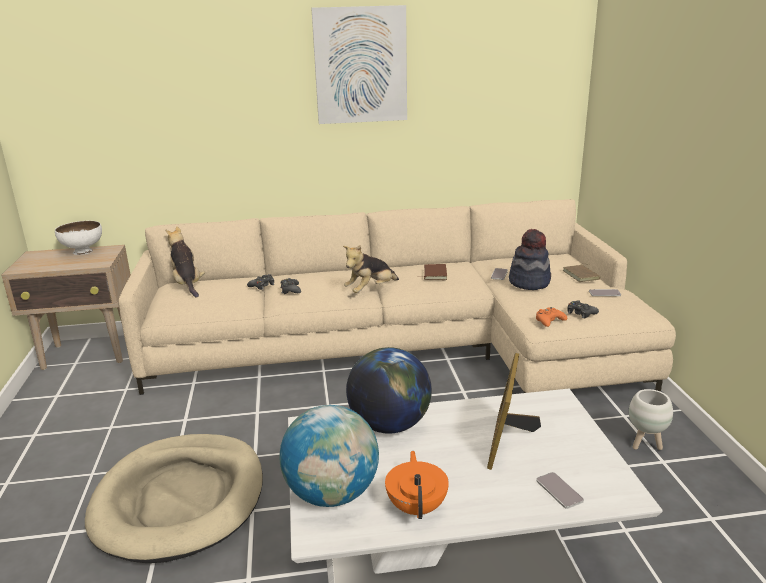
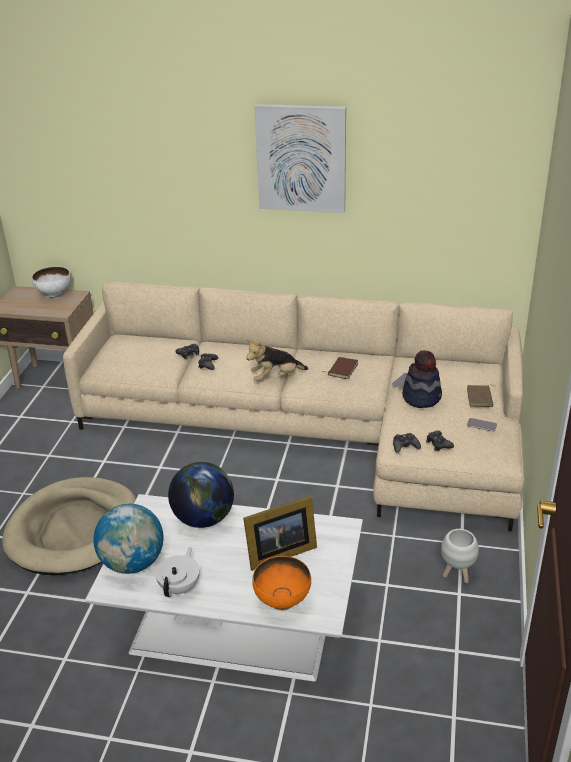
camera: 20 degrees right, 10 degrees up
plush toy [165,226,205,298] -> none
orange teapot [385,451,449,519] -> white teapot [155,547,200,597]
picture frame [487,353,541,470] -> picture frame turned 150 degrees counterclockwise [243,495,317,571]
orange game controller [536,307,567,327] -> black game controller [393,433,421,453]
phone [536,472,584,509] -> orange bowl [252,556,311,611]

